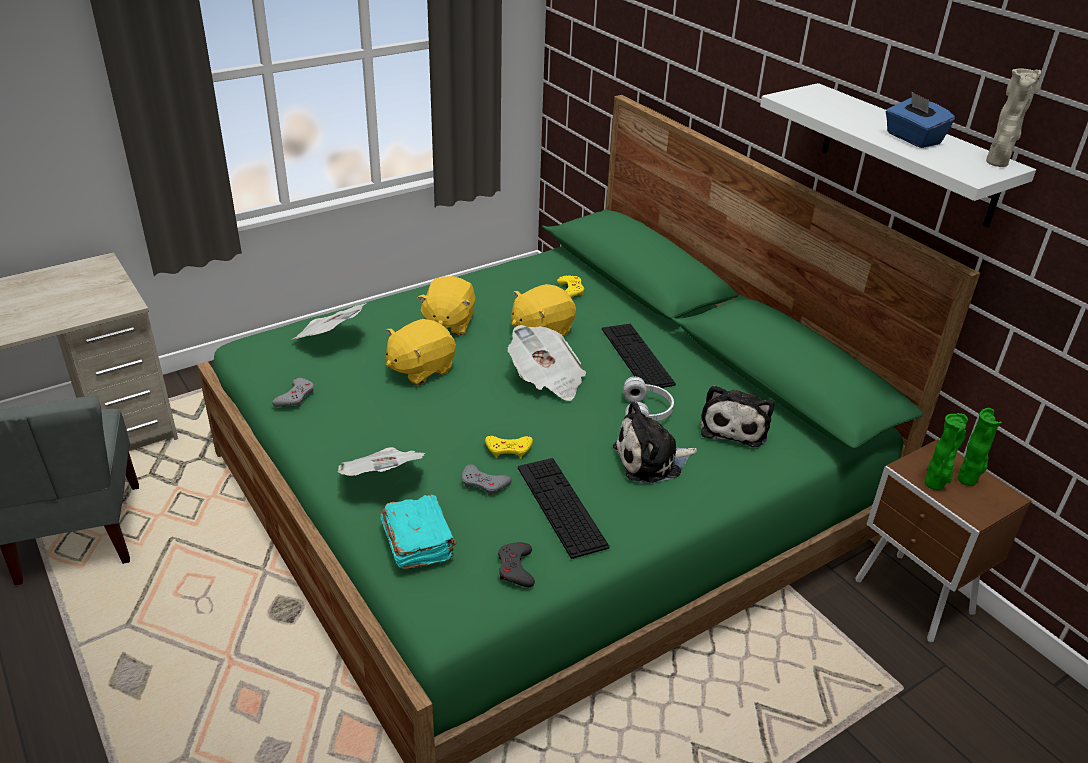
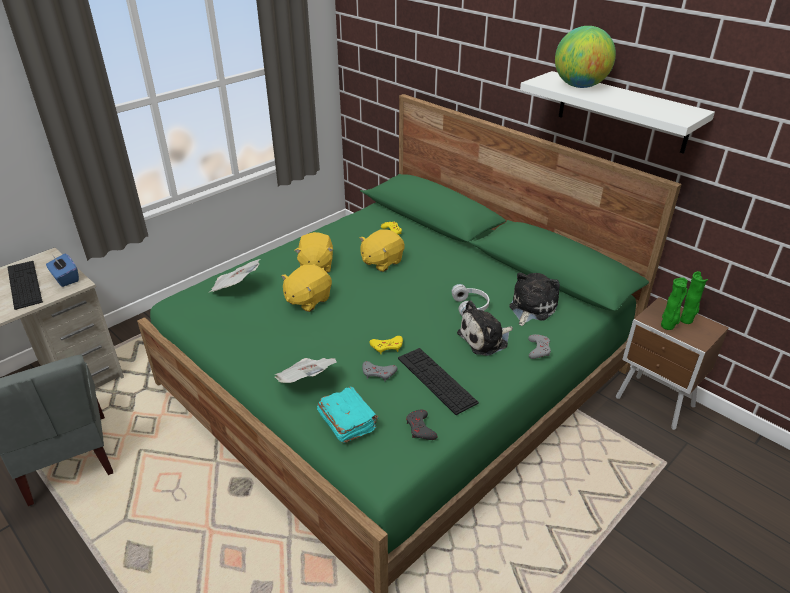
camera: 10 degrees left, 0 degrees up
grey game controller [272,378,314,407] -> grey game controller moved to [528,334,551,359]
newspaper [507,325,586,401] -> none
keyboard [602,324,676,388] -> keyboard moved to [7,261,43,310]
plush toy [700,385,774,447] -> plush toy turned 150 degrees counterclockwise [509,272,560,326]
blue tissue box [886,91,955,148] -> blue tissue box moved to [46,254,79,287]
beige vase [986,68,1041,167] -> none
none -> globe [555,26,616,88]

